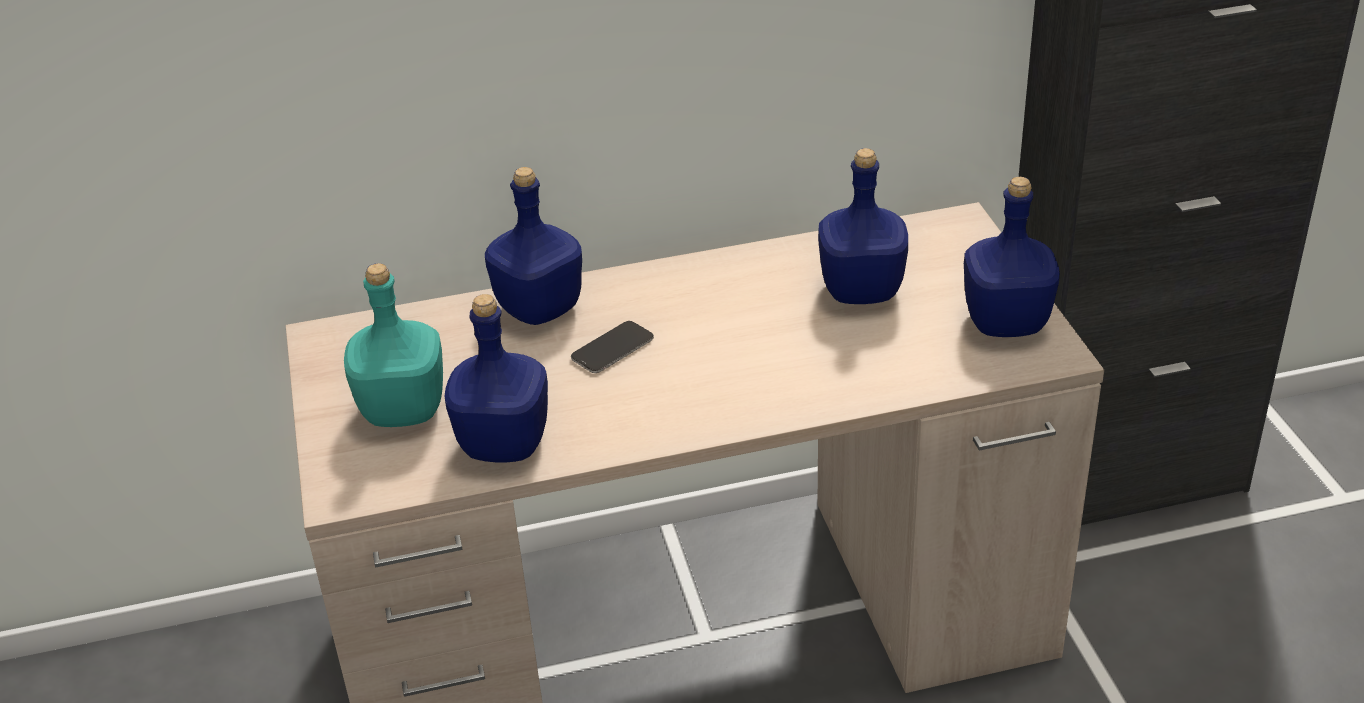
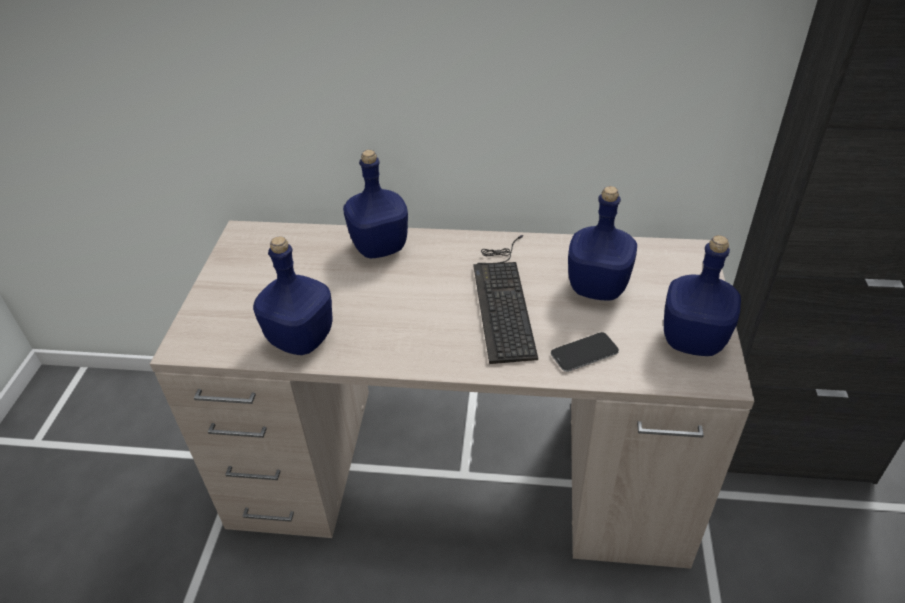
camera: 20 degrees right, 5 degrees up
turquoise bottle [344,263,443,427] -> none
phone [571,321,654,373] -> phone moved to [551,332,619,372]
none -> keyboard [474,235,538,364]

